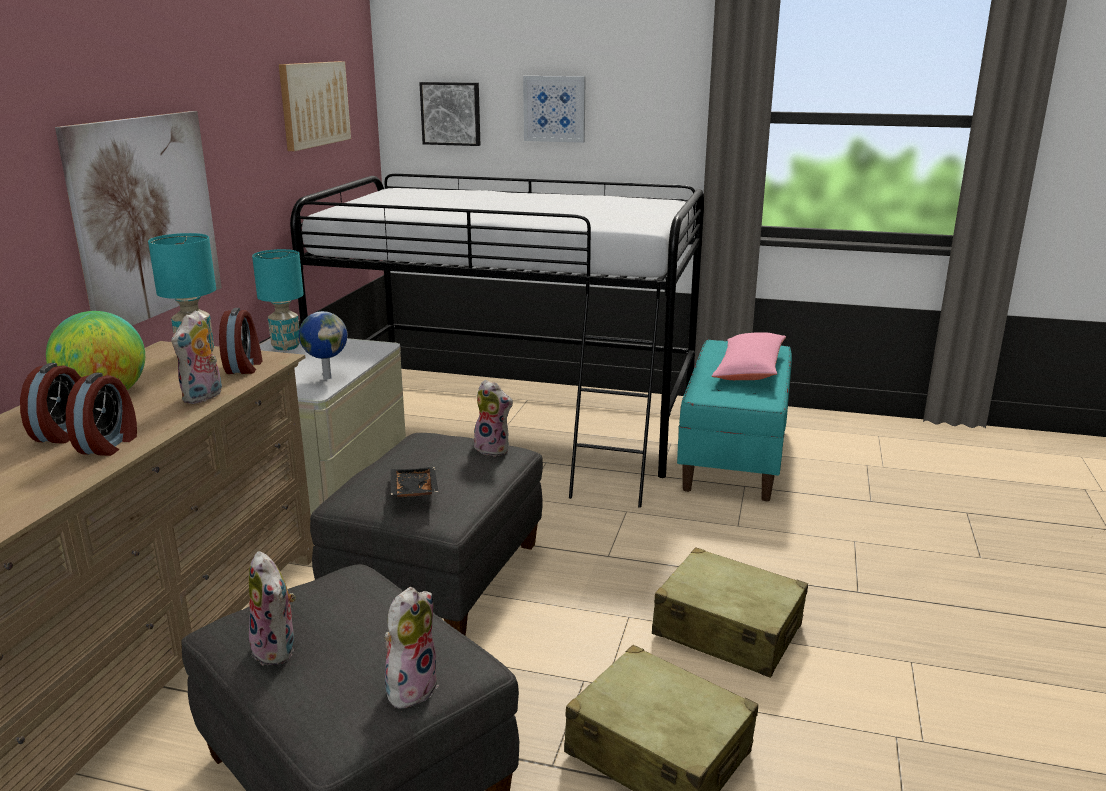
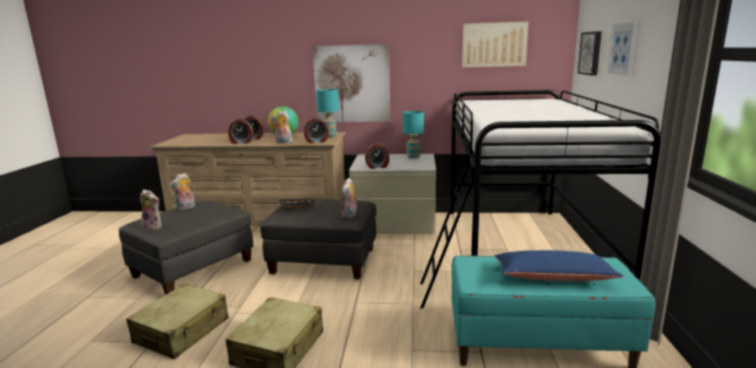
camera: 80 degrees right, 5 degrees down
globe [299,311,347,379] -> alarm clock [365,143,389,169]
pink pillow [712,332,786,380] -> blue pillow [495,250,624,281]

